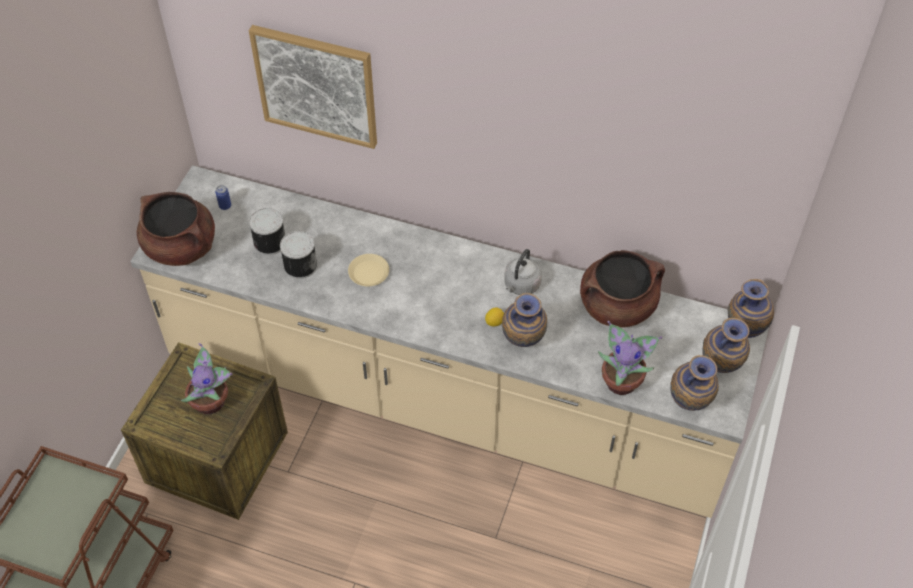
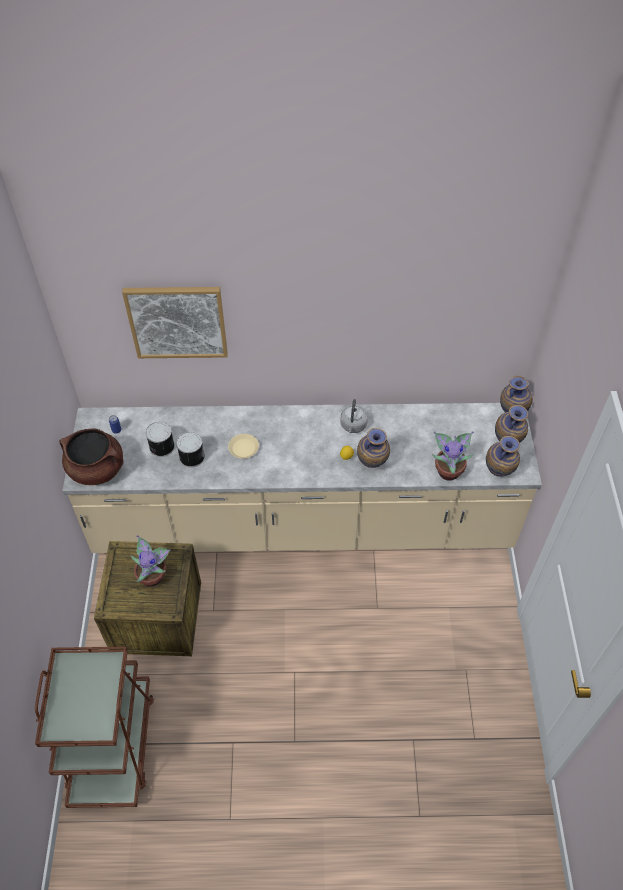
camera: 20 degrees left, 0 degrees up
brown cooking pot [580,250,665,327] -> none

